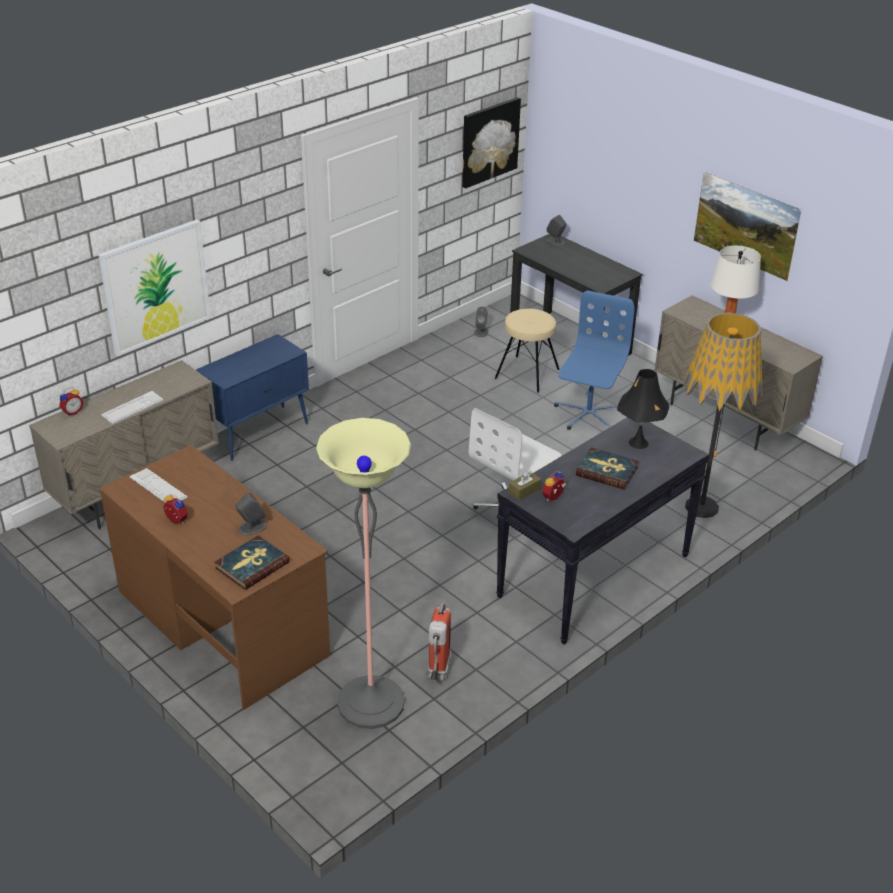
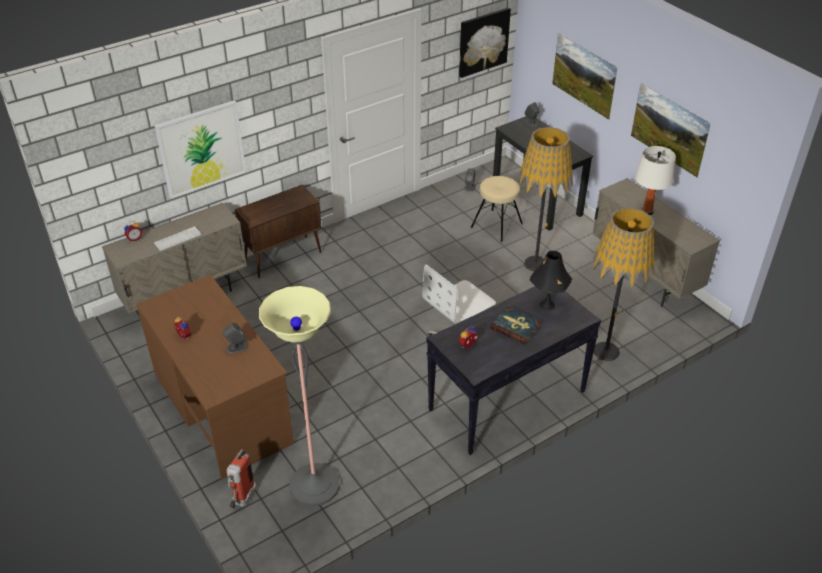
camera: 10 degrees right, 5 degrees up
keyboard [129,468,188,502] -> none
blue cabinet [196,334,309,461] -> brown cabinet [235,185,322,278]
book [215,535,290,590] -> none
fire extinguisher [427,602,451,681] -> fire extinguisher moved to [227,449,256,508]
brown tissue box [508,471,541,500] -> none
blue office chair [554,290,635,430] -> floor lamp [518,127,573,271]
none -> picture [552,33,618,120]

